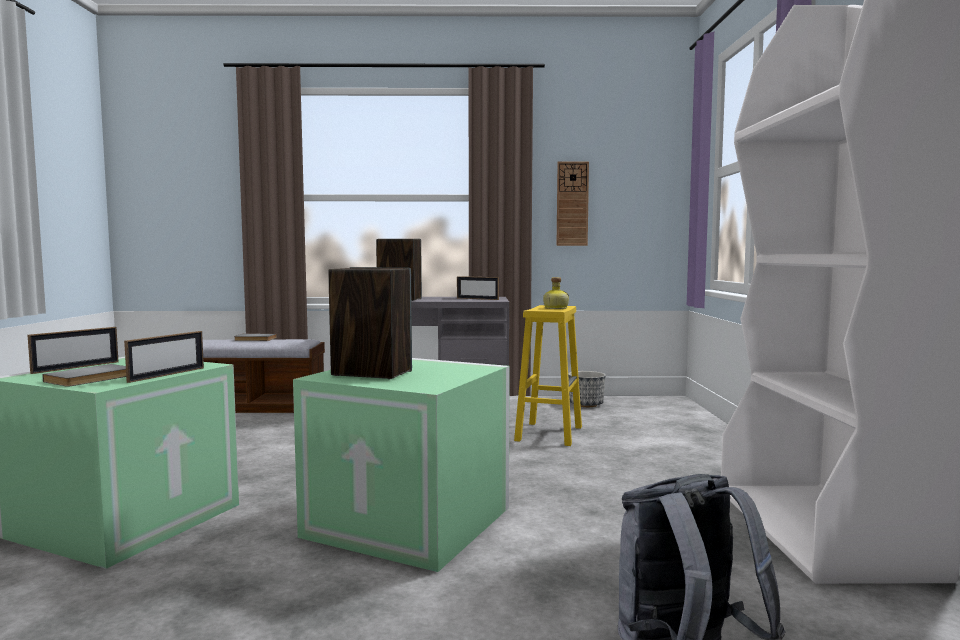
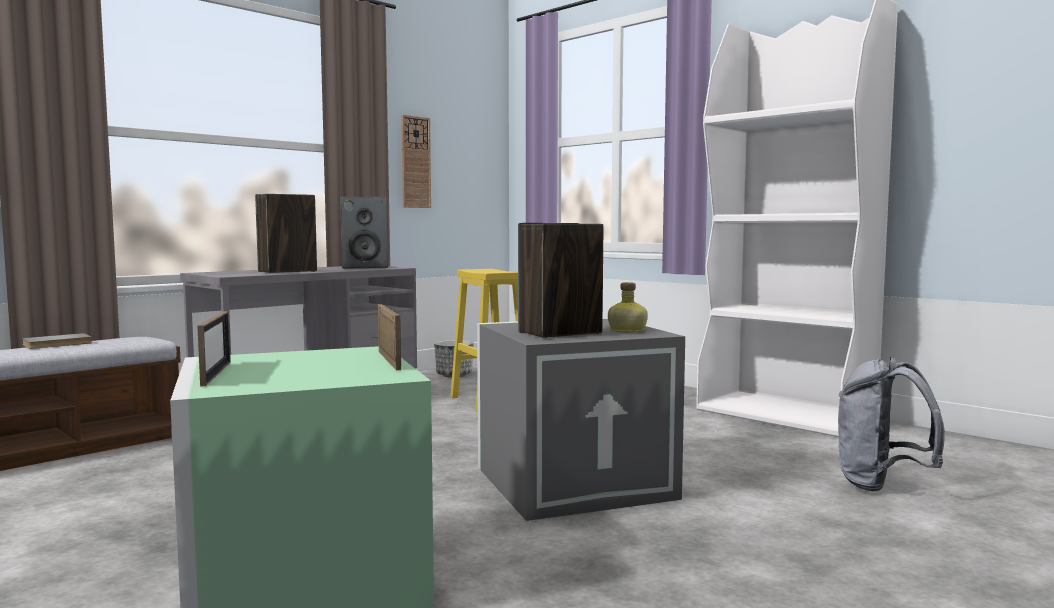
camera: 45 degrees left, 0 degrees up
grey book [42,364,126,387] -> none
green storage box [293,358,510,572] -> grey storage box [477,318,685,521]
picture frame [457,276,499,300] -> speaker [340,196,388,269]
bottle [543,277,569,309] -> bottle moved to [608,282,648,332]

